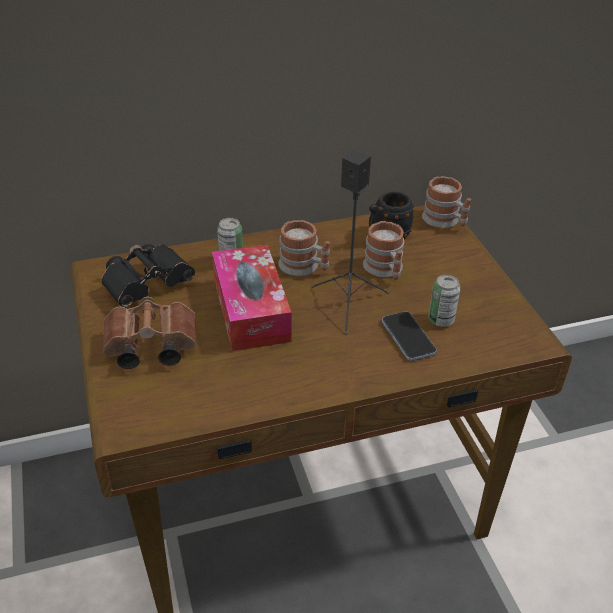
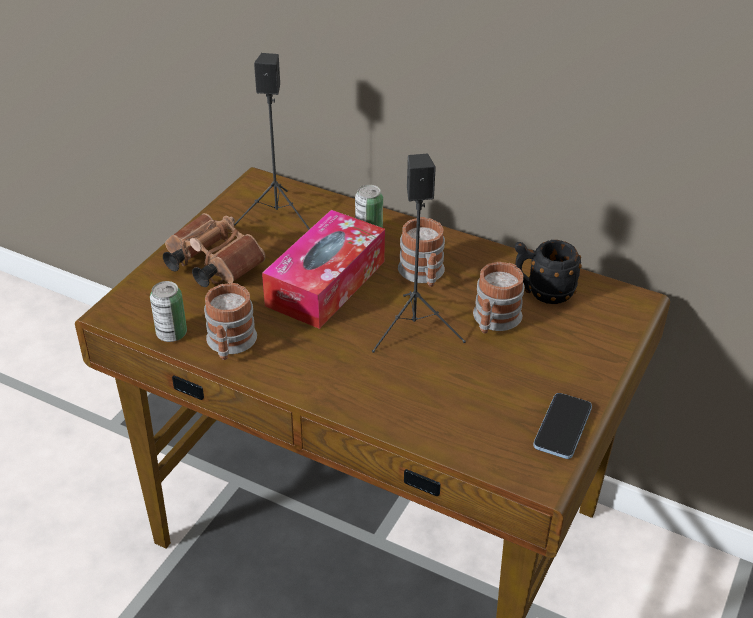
camera: 45 degrees right, 0 degrees up
black binoculars [101,244,195,307] -> black speaker [234,53,310,230]
phone [382,311,437,361] -> phone moved to [533,393,592,459]
mug [422,176,471,228] -> mug moved to [204,283,257,360]
can [428,274,461,327] -> can moved to [150,281,187,342]

